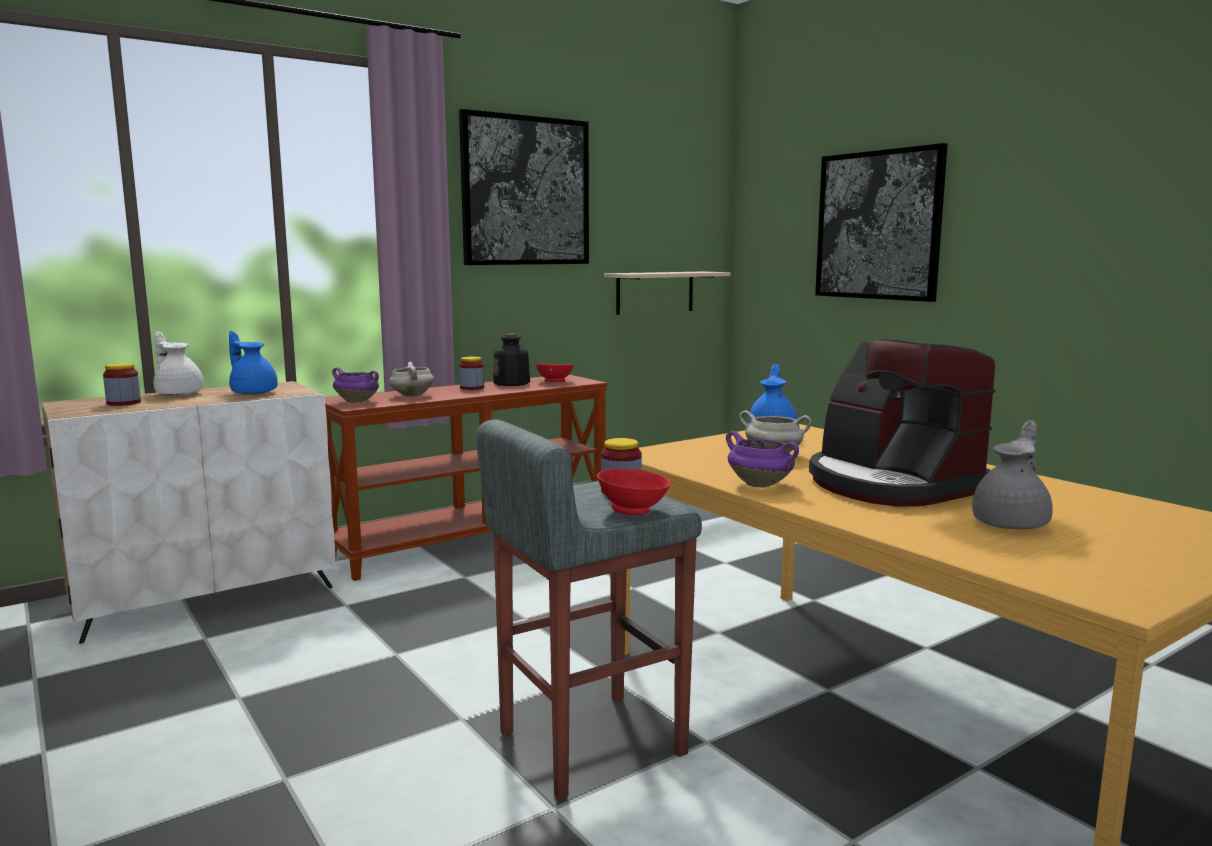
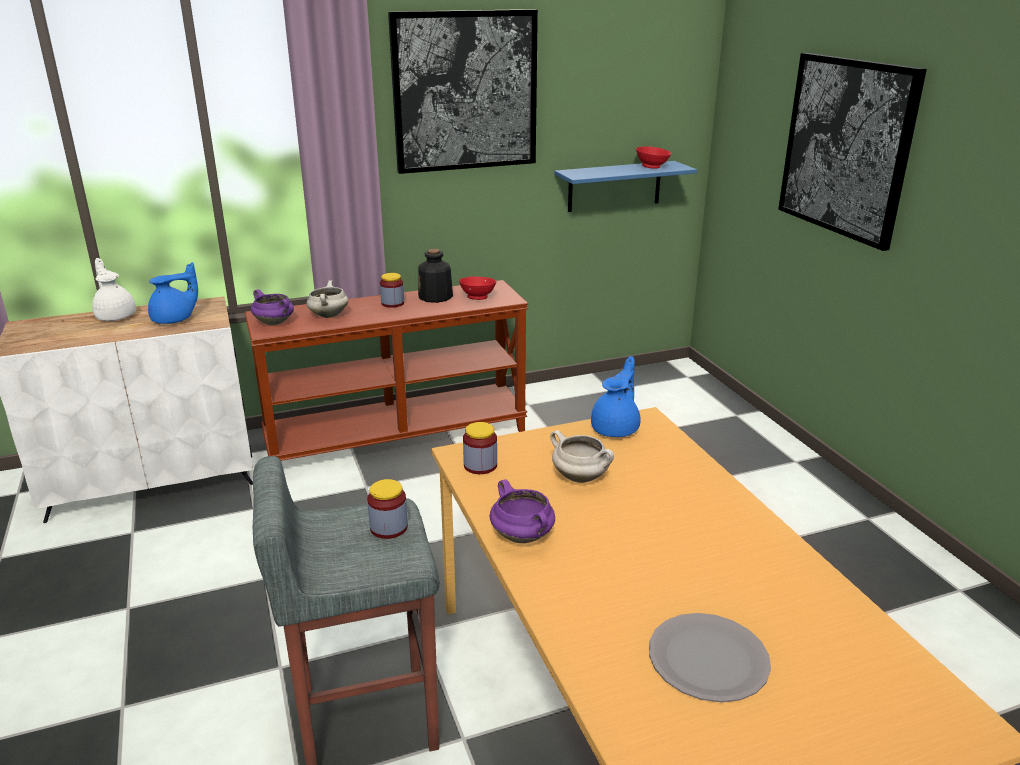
camera: 15 degrees right, 15 degrees up
jar [103,363,141,406] -> jar moved to [463,422,497,474]
blue teapot [229,331,278,394] -> blue teapot turned 90 degrees clockwise [148,262,198,324]
red bowl [597,468,671,515] -> red bowl moved to [636,146,672,169]
beige shelf [604,272,731,315] -> blue shelf [554,161,697,212]
coffee machine [809,338,996,507] -> none
grey teapot [972,420,1053,529] -> grey plate [649,613,771,703]

